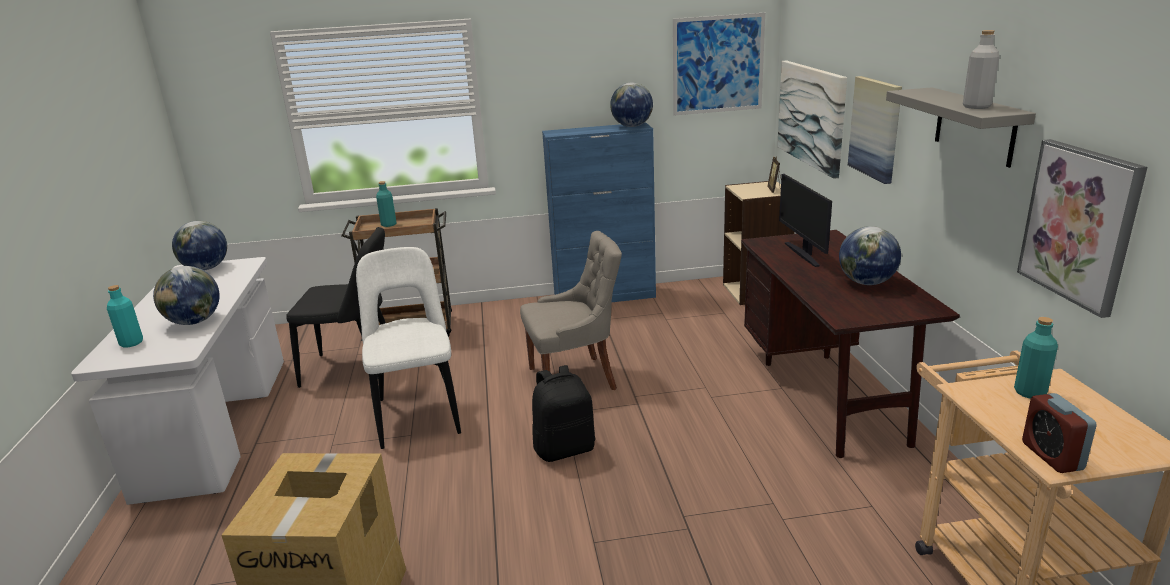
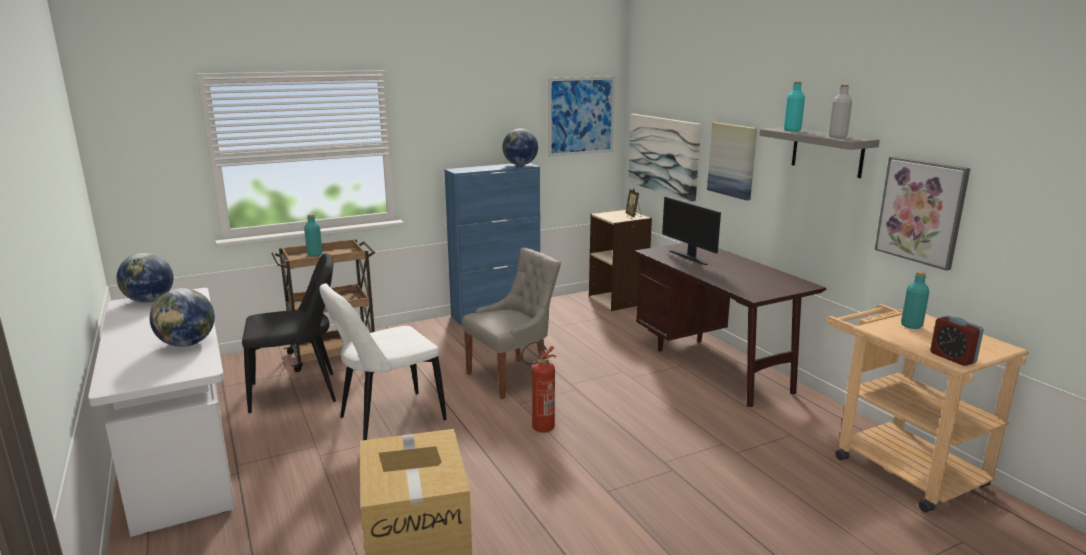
camera: 20 degrees left, 5 degrees down
turquoise bottle [107,285,143,347] -> turquoise bottle moved to [784,81,805,131]
white chair [356,247,461,449] -> white chair turned 90 degrees counterclockwise [319,283,447,440]
black backpack [532,365,595,462] -> fire extinguisher [521,341,557,433]
globe [839,226,901,285] -> none

